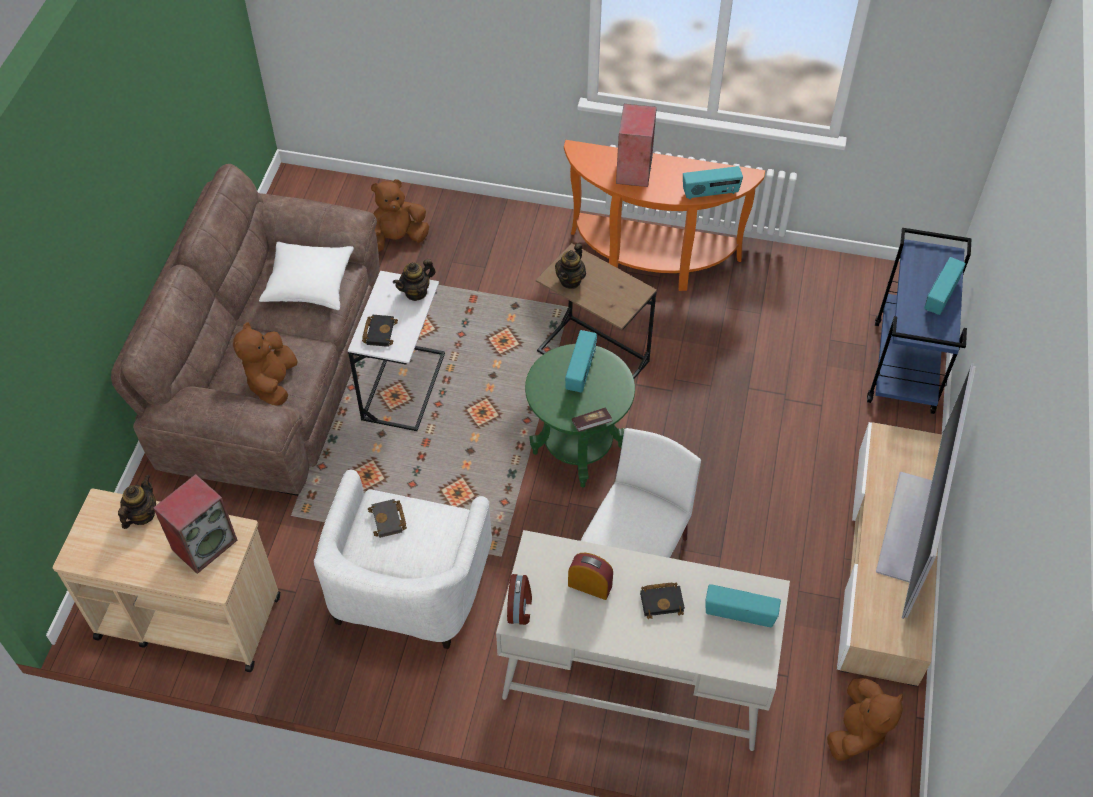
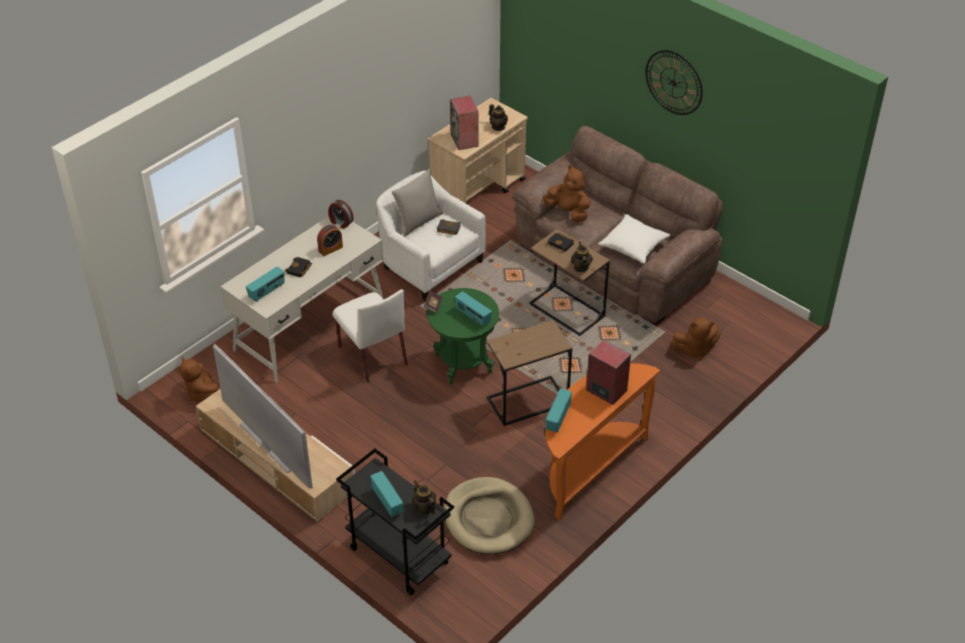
camera: 120 degrees right, 10 degrees down
white side table [348,271,445,431] -> brown side table [529,229,610,336]
brown plush toy [371,179,429,252] -> brown plush toy turned 75 degrees clockwise [670,317,721,360]
teapot [555,243,586,289] -> teapot moved to [412,480,436,515]
blue cart [867,228,972,414] -> black cart [336,449,454,595]
none -> grey pillow [392,169,443,237]
none -> beige dog bed [444,477,534,554]
none -> wall clock [645,50,703,115]

